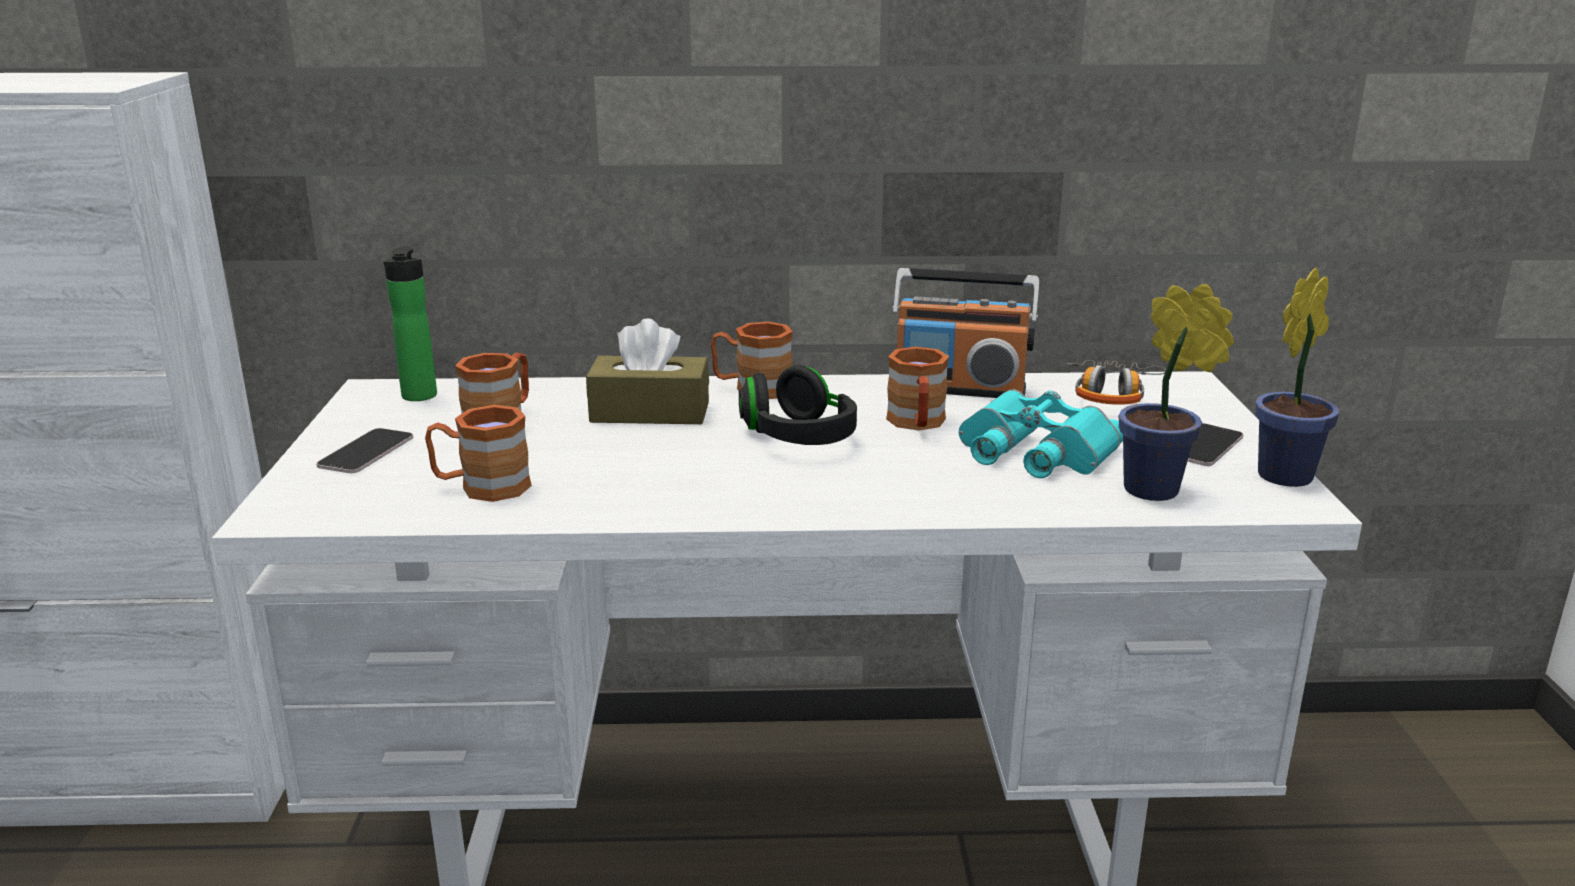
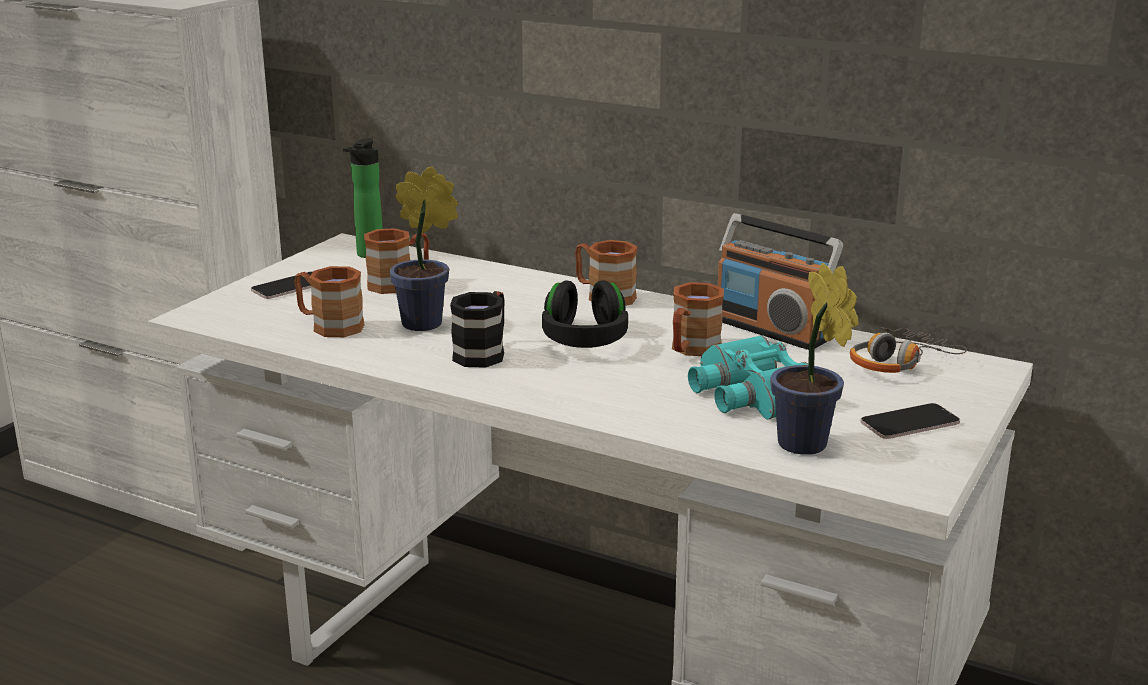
camera: 30 degrees right, 0 degrees up
brown tissue box [586,318,709,424] -> none
potted plant [1255,268,1339,487] -> potted plant moved to [389,166,458,331]
none -> black mug [450,291,505,368]

